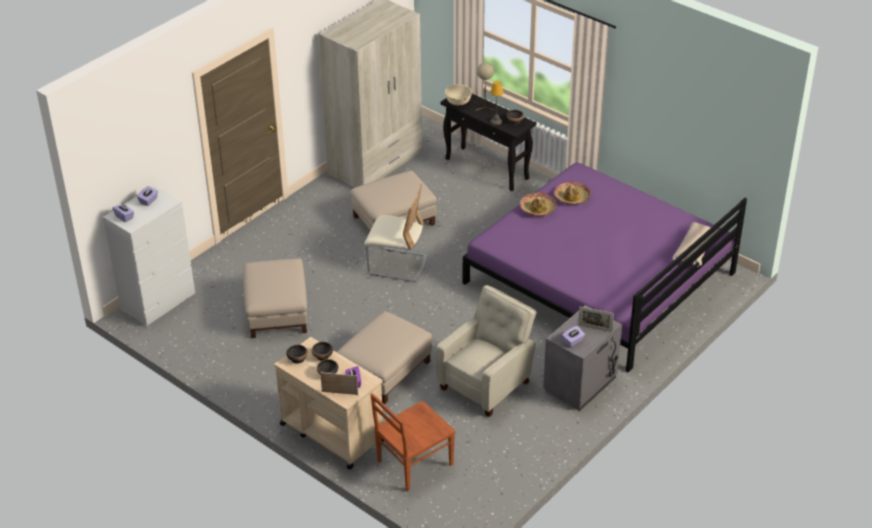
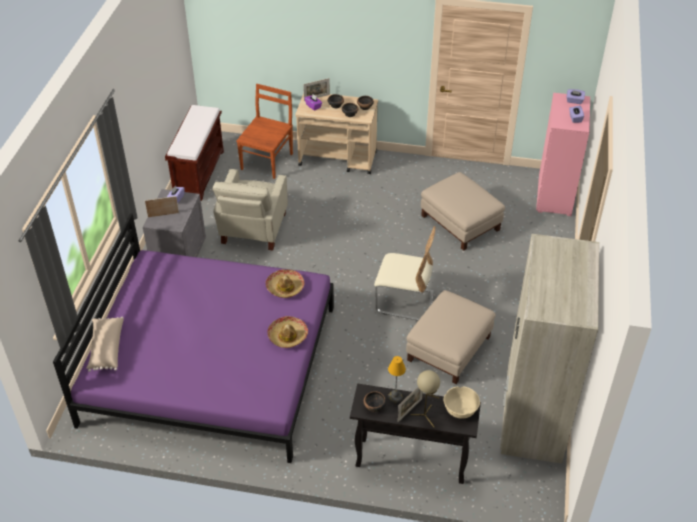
camera: 150 degrees right, 5 degrees up
white dresser [103,186,195,326] -> pink dresser [536,93,590,216]
beige ottoman [337,311,432,404] -> none
beige chair [364,184,427,282] -> beige chair turned 150 degrees counterclockwise [374,226,435,321]
hat [554,182,591,205] -> hat moved to [266,269,305,298]
none -> brown bench [165,105,224,201]
none -> picture frame [398,387,423,422]

